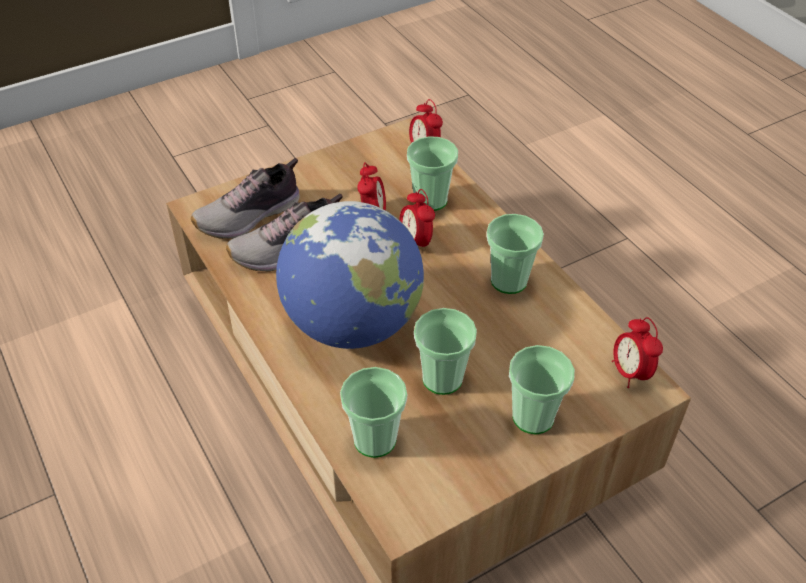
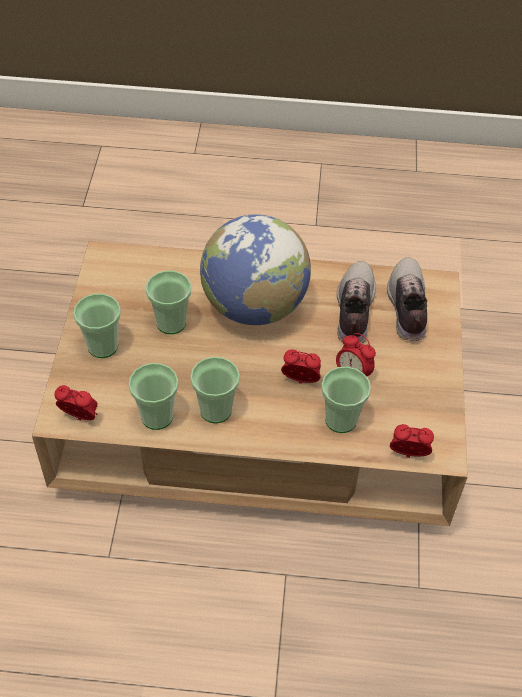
camera: 125 degrees right, 5 degrees up
cup [340,367,407,458] -> cup moved to [128,363,178,430]

